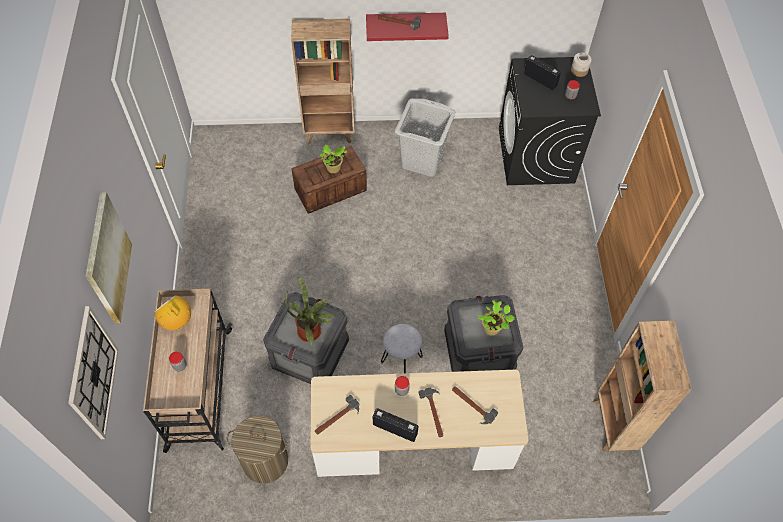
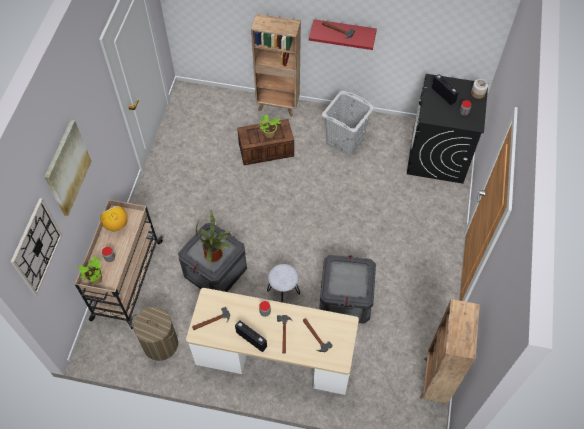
camera: 15 degrees right, 0 degrees up
potted plant [477,300,515,336] -> potted plant moved to [78,256,102,284]

